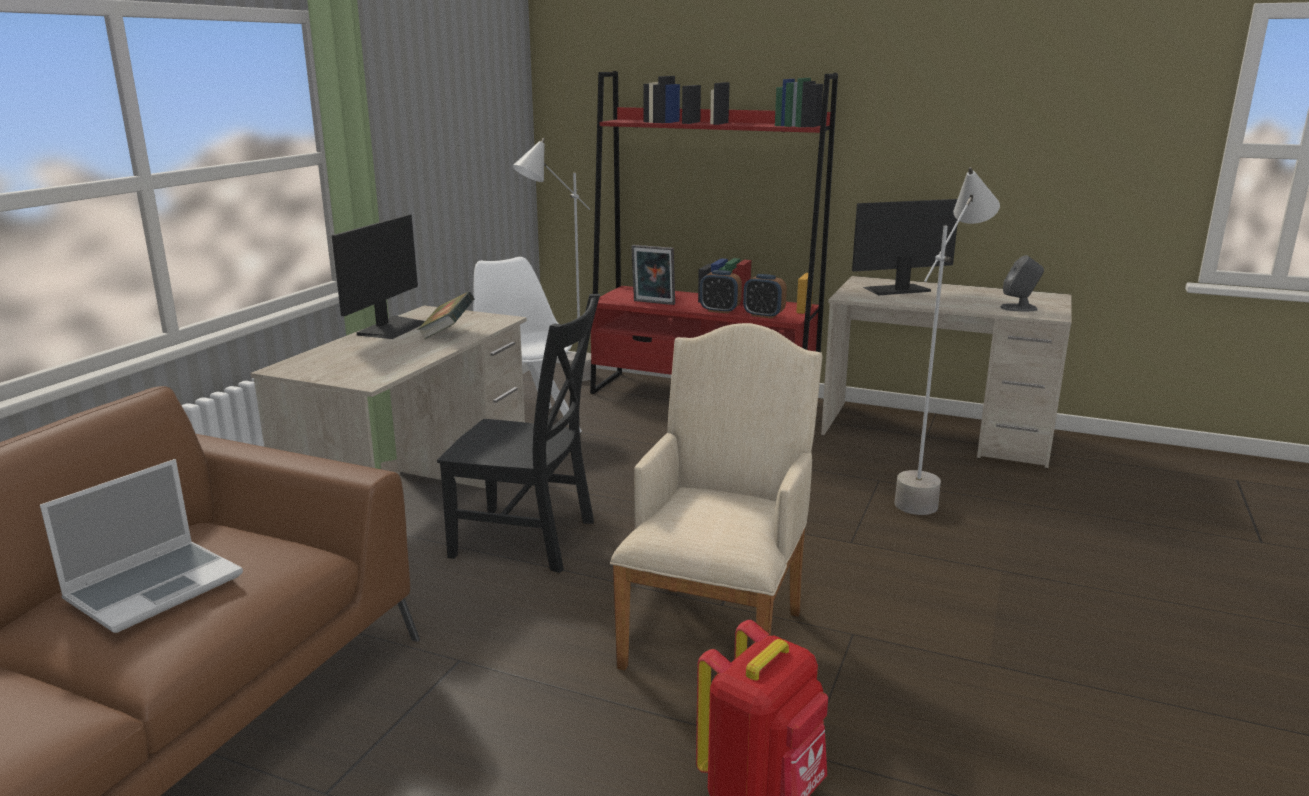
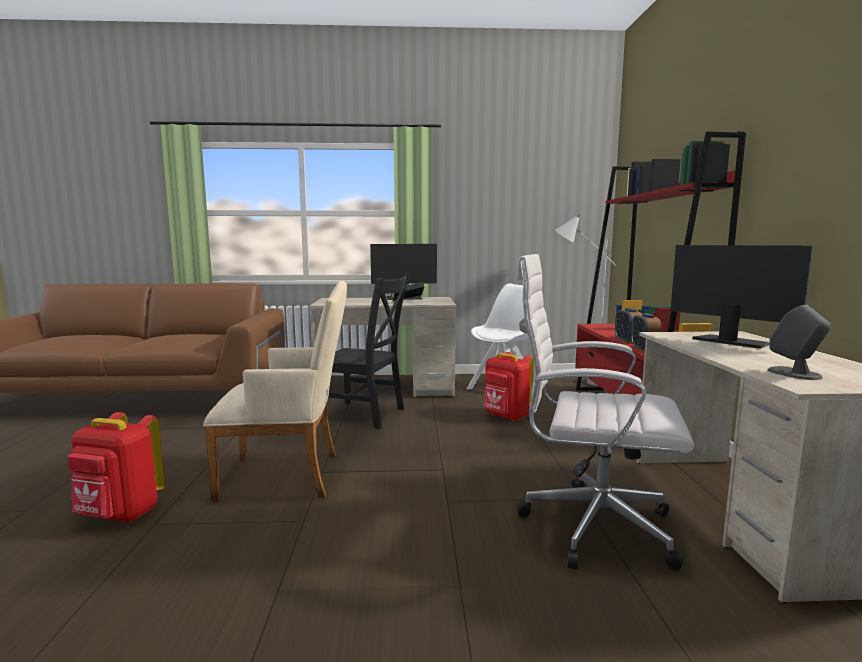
camera: 65 degrees right, 10 degrees down
laptop [40,459,243,633] -> none
black chair [437,294,600,573] -> black chair turned 60 degrees counterclockwise [320,274,410,429]
picture frame [631,245,675,305] -> none
grey floor lamp [894,167,1000,515] -> white office chair [516,254,694,570]
none -> red backpack [484,352,534,421]

